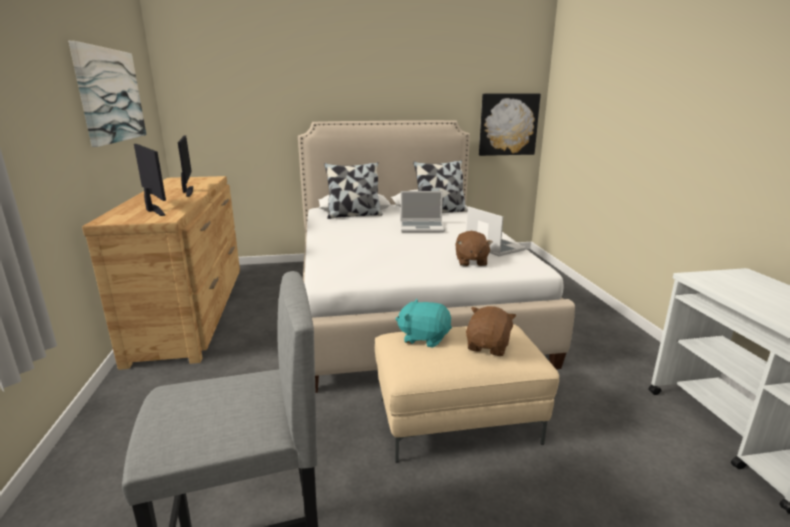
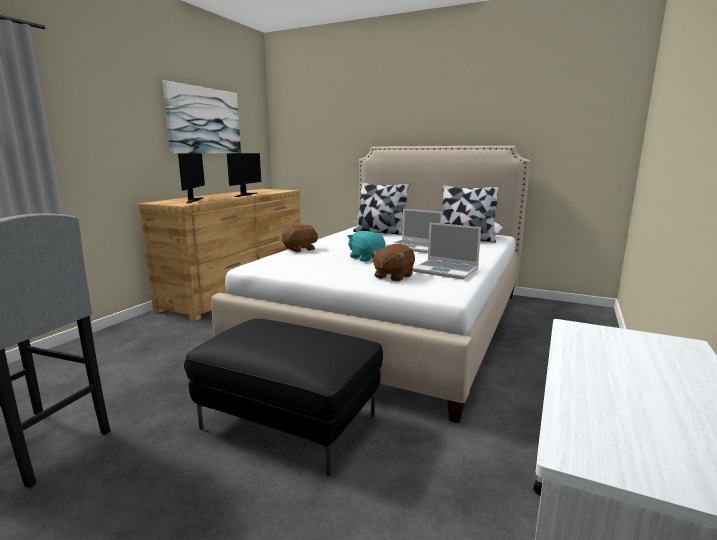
camera: 35 degrees right, 5 degrees down
beige ottoman [375,324,559,463] -> black ottoman [184,319,383,476]
turquoise plush toy [396,299,452,348] -> turquoise plush toy moved to [347,231,386,261]
brown plush toy [466,306,516,356] -> brown plush toy moved to [282,225,318,252]
laptop [467,206,526,257] -> laptop turned 120 degrees clockwise [413,222,481,280]
picture [479,94,541,156] -> none

